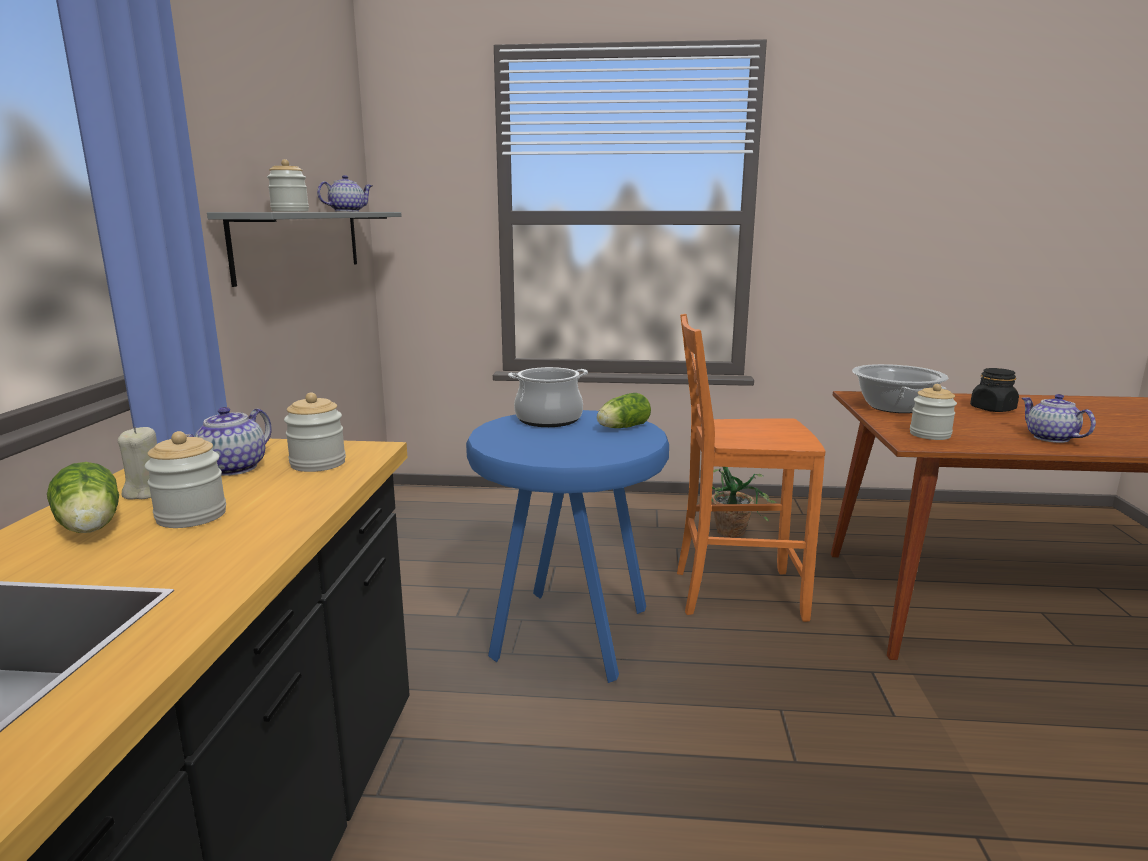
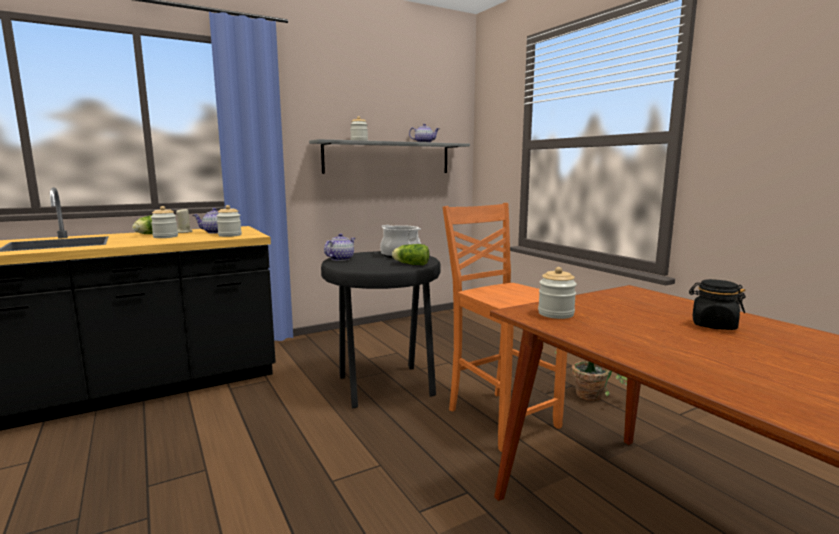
camera: 55 degrees right, 5 degrees down
blue stool [466,410,669,683] -> black stool [321,251,441,409]
cooking pot [852,364,949,413] -> none
teapot [1022,394,1096,443] -> teapot moved to [324,233,355,261]

